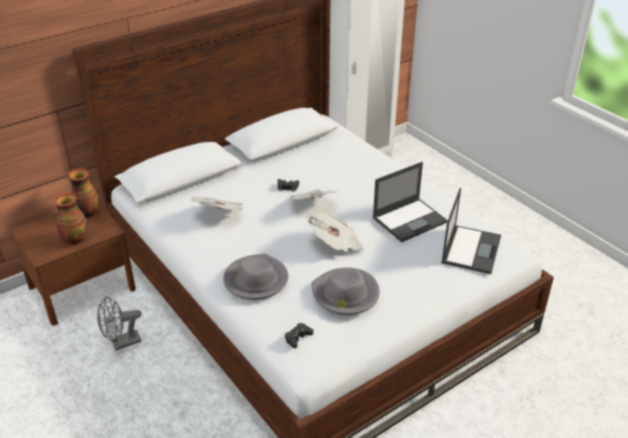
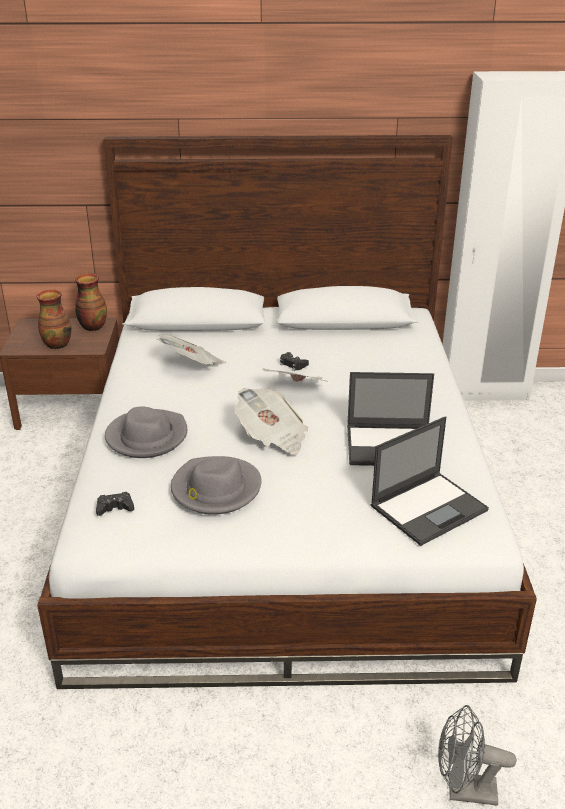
camera: 35 degrees right, 5 degrees down
grey fan [97,296,141,351] -> grey fan moved to [438,705,516,806]

